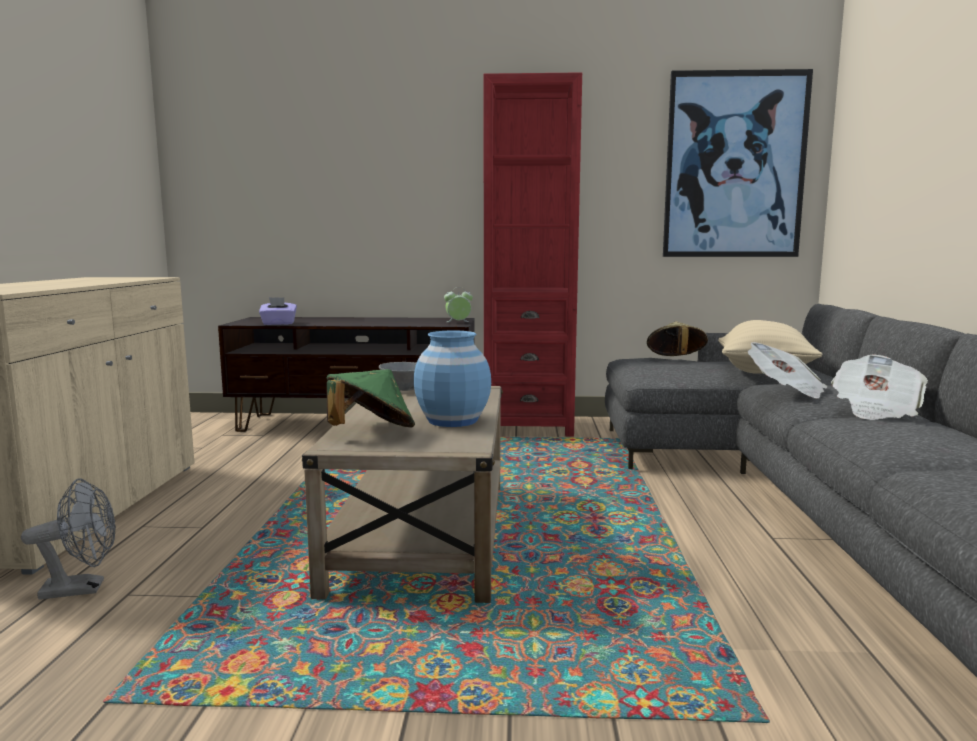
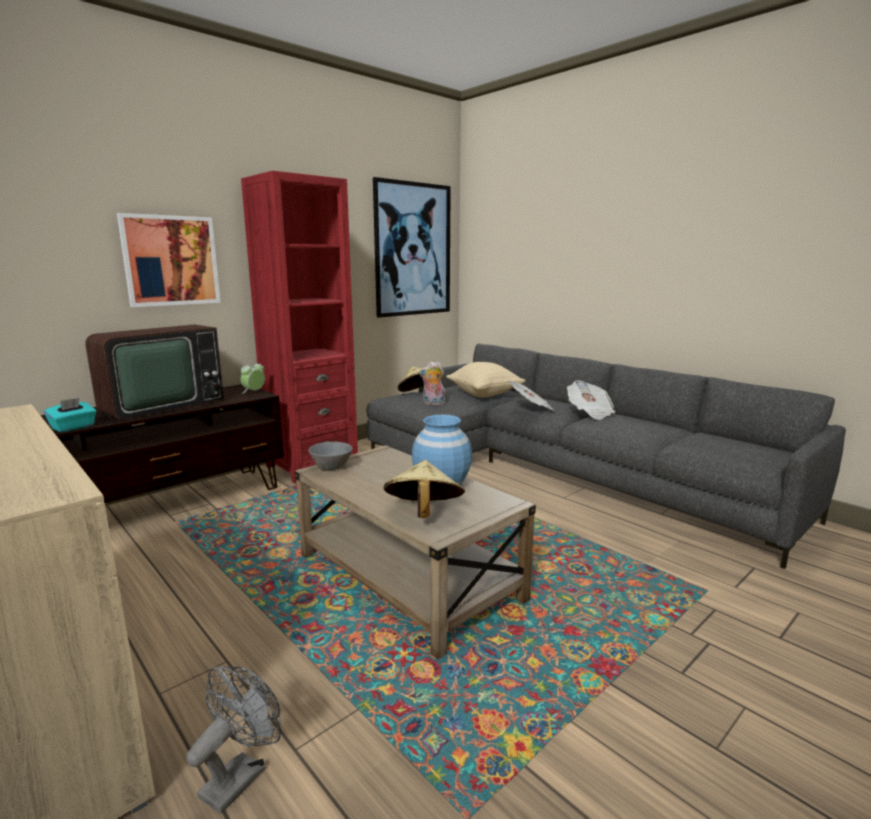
camera: 45 degrees left, 5 degrees up
purple tissue box [259,297,297,325] -> turquoise tissue box [44,398,96,432]
green hat [326,369,415,428] -> beige hat [384,460,465,518]
none -> television [85,325,224,420]
none -> picture [117,213,221,307]
none -> plush toy [419,362,445,405]

